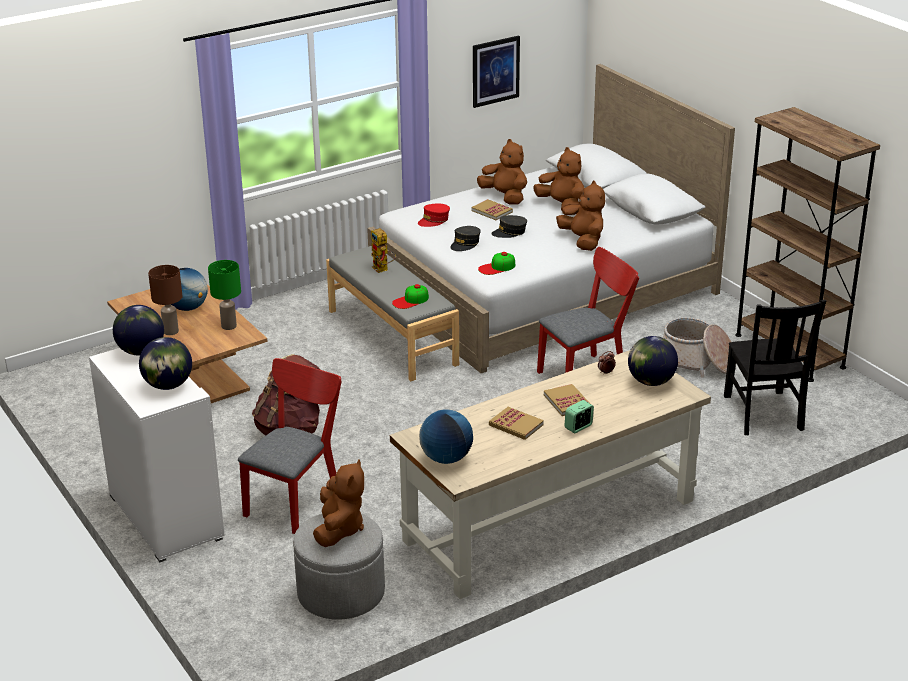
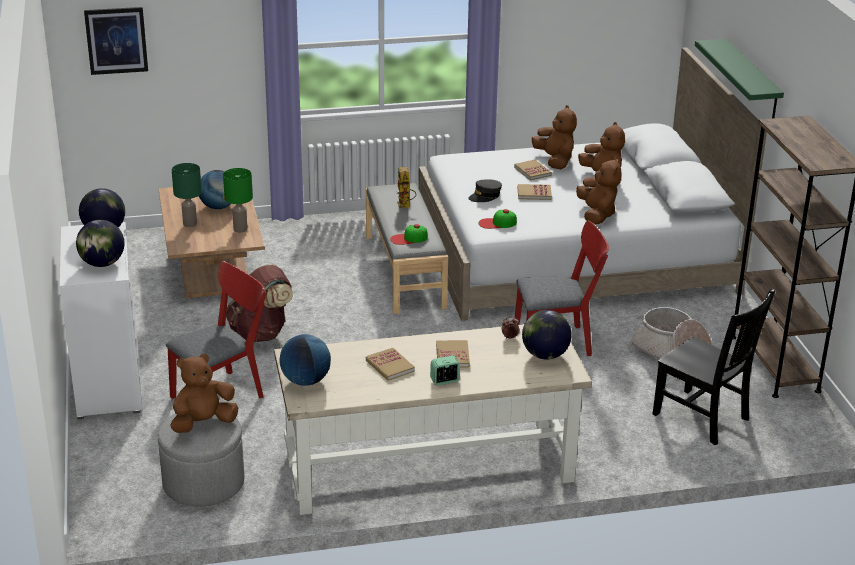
camera: 20 degrees right, 0 degrees up
brown table lamp [148,265,182,335] -> green table lamp [172,163,202,227]
brown plush toy [313,459,364,547] -> brown plush toy turned 150 degrees counterclockwise [170,353,238,433]
red cap [418,204,450,227] -> none
picture [473,36,520,108] -> picture moved to [84,7,148,75]
grey cap [491,215,527,238] -> book [518,184,552,200]
black chair [724,300,826,435] -> black chair turned 60 degrees counterclockwise [653,289,776,445]
none -> green shelf [695,39,784,118]

